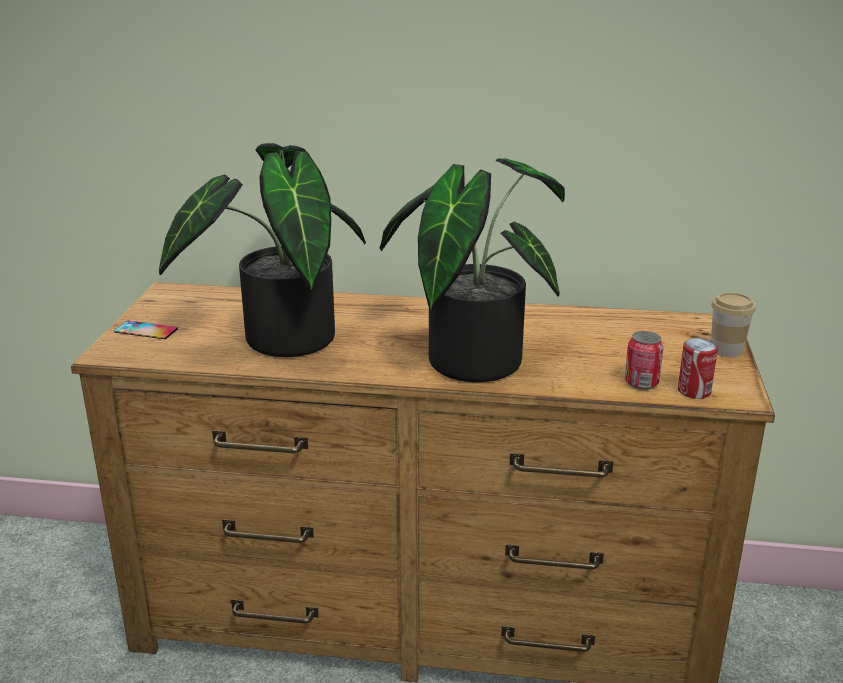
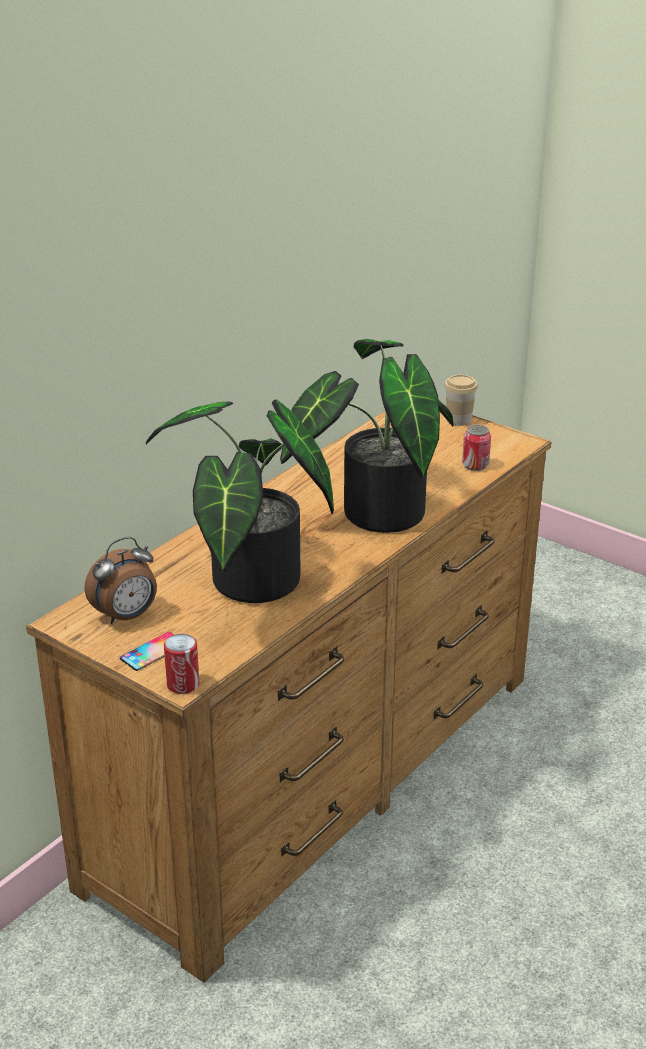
camera: 60 degrees left, 5 degrees up
can [678,338,718,399] -> can moved to [164,634,199,694]
none -> alarm clock [85,537,157,624]

